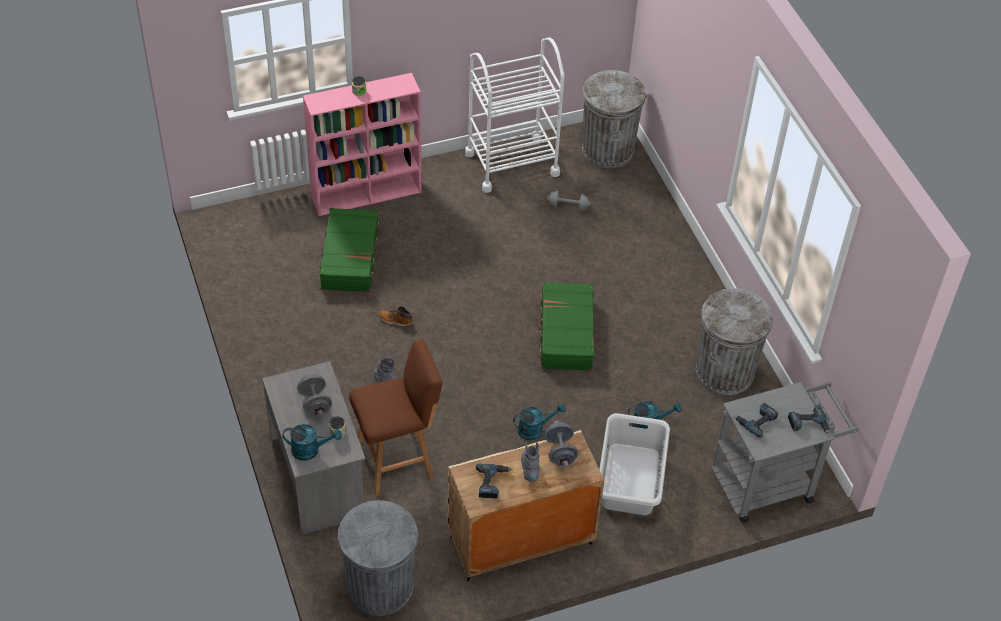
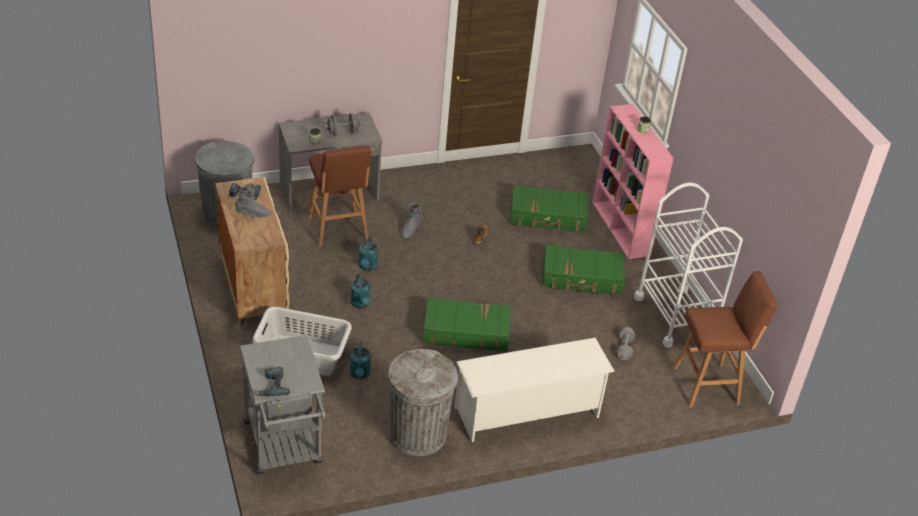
camera: 90 degrees right, 10 degrees down
turquoise watering can [283,424,342,461] -> turquoise watering can moved to [359,237,378,271]
grey dumbbell [544,421,578,468] -> none
grey trash can [582,70,646,168] -> brown stool [673,271,778,408]
power drill [734,403,778,438] -> none
none -> white shoe rack [454,338,615,442]
none -> green suitcase [542,244,625,296]

